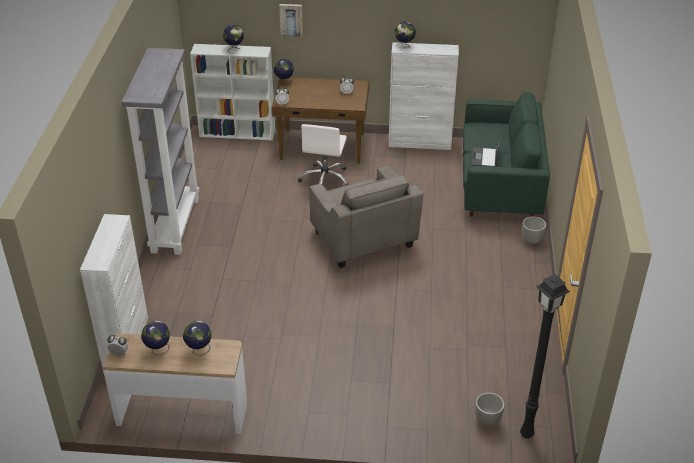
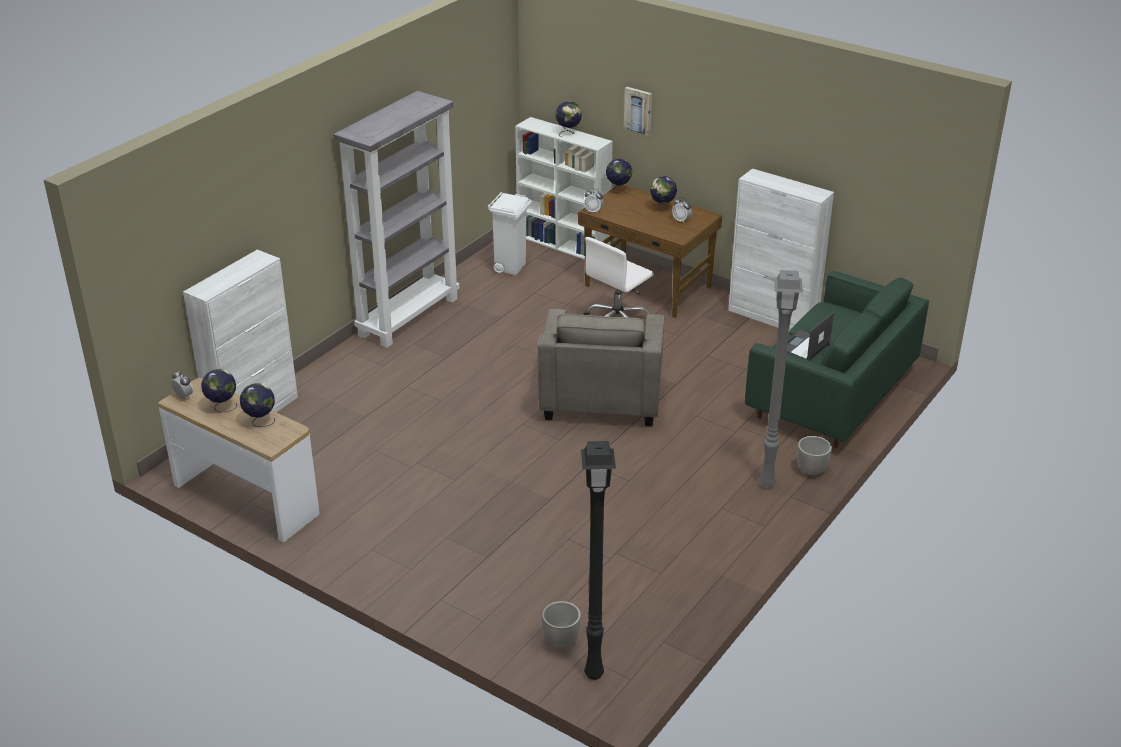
camera: 30 degrees right, 5 degrees down
globe [395,21,416,48] -> globe moved to [650,176,677,211]
none -> white trash can [488,192,532,275]
none -> grey floor lamp [759,270,803,488]

